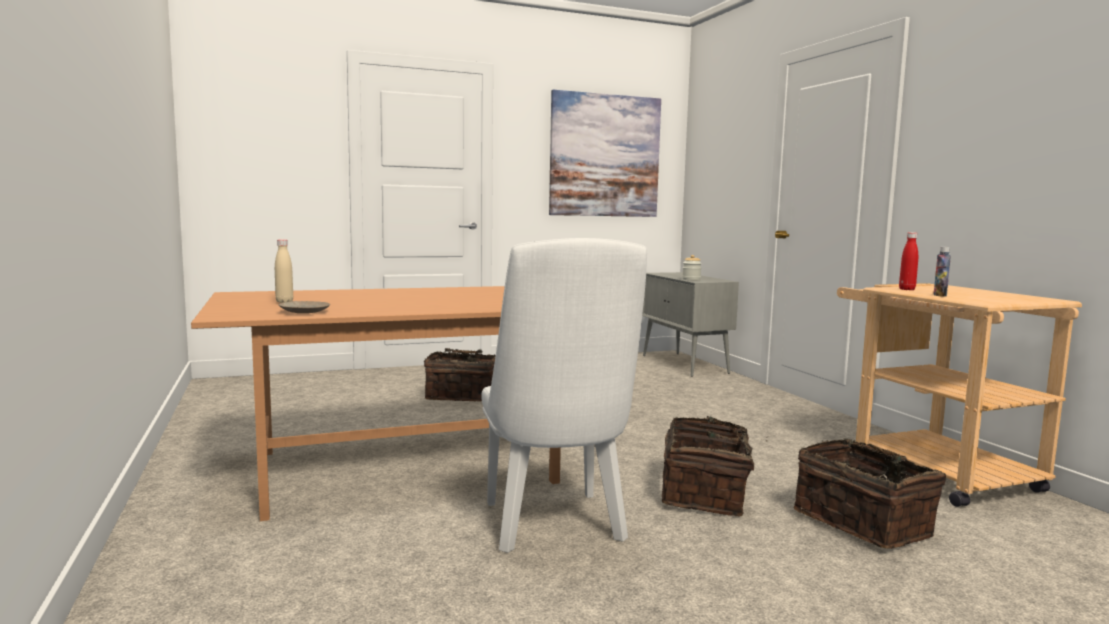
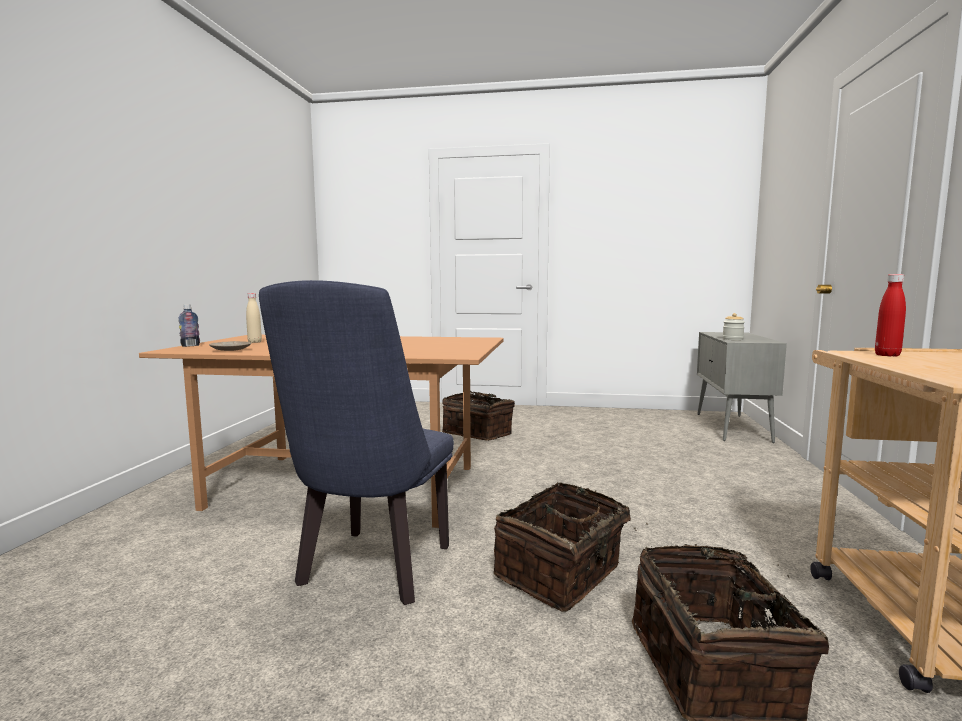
camera: 30 degrees right, 0 degrees up
white chair [481,238,647,553] -> blue chair [259,280,454,605]
picture [549,90,661,217] -> none
bottle [933,247,951,297] -> bottle moved to [178,304,200,347]

